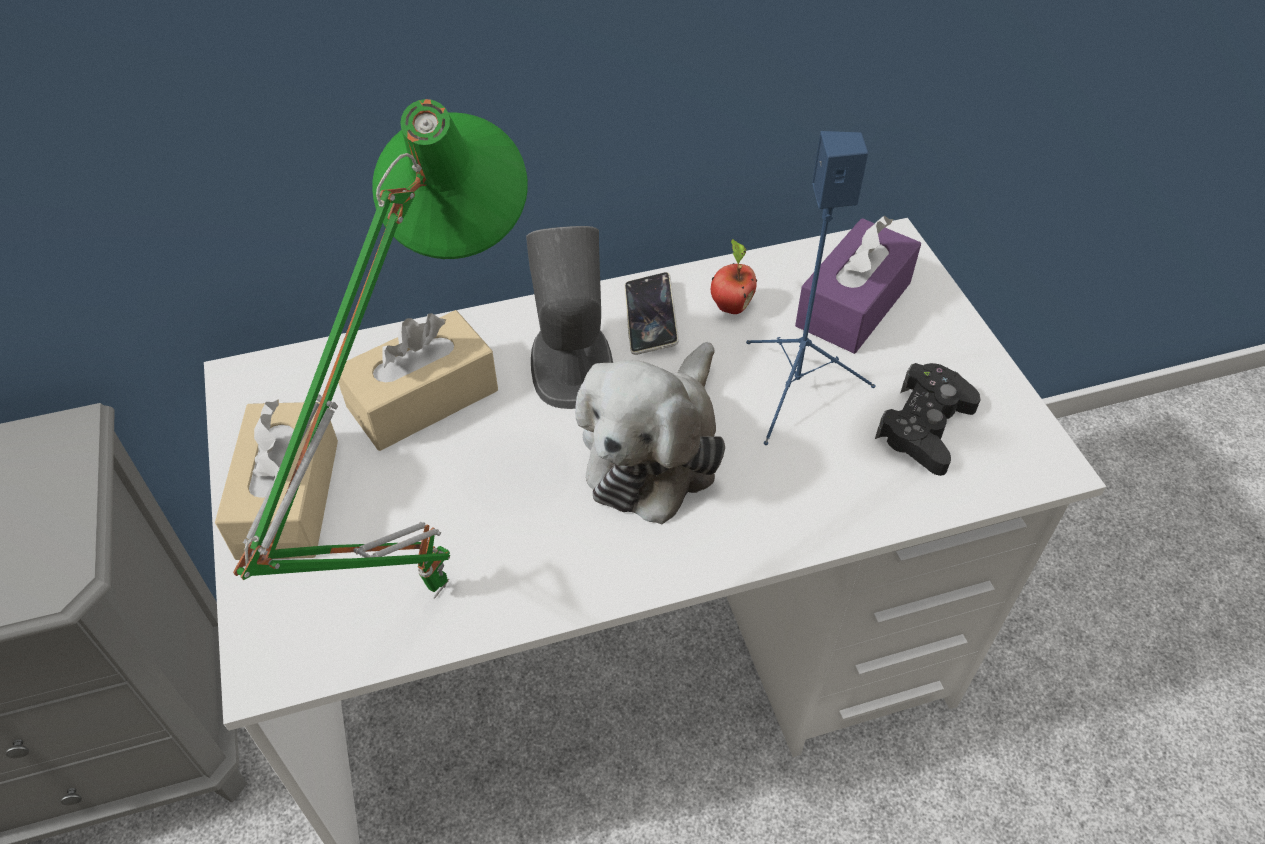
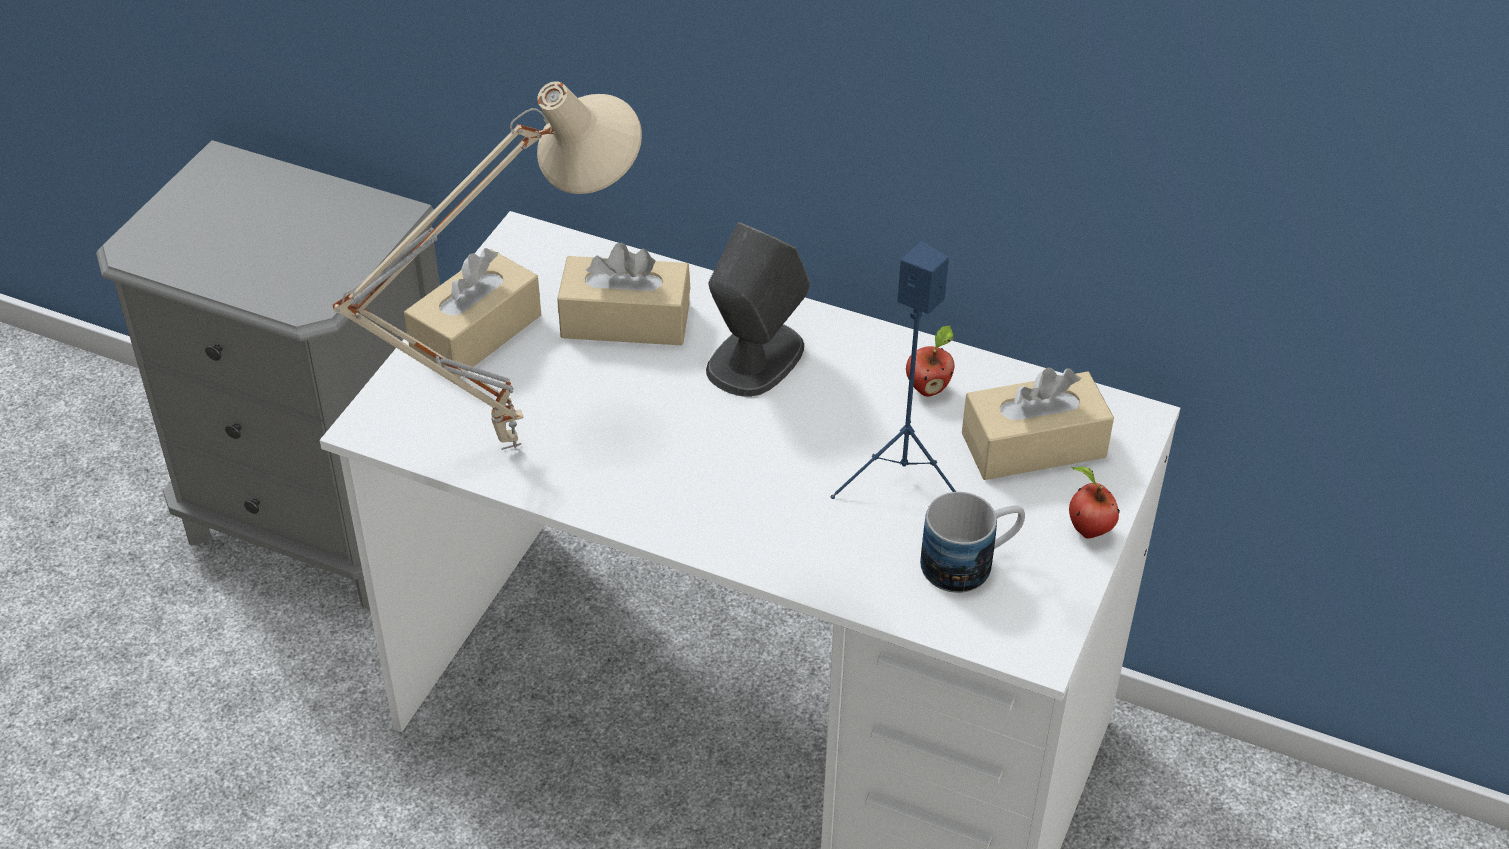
camera: 40 degrees right, 5 degrees down
green table lamp [233,99,528,599] -> beige table lamp [333,81,642,450]
plush toy [575,342,725,524] -> none
phone [624,272,679,355] -> none
purple tissue box [795,216,921,354] -> beige tissue box [962,367,1114,480]
black game controller [875,363,980,476] -> mug [920,492,1025,593]
none -> apple [1069,467,1120,539]

